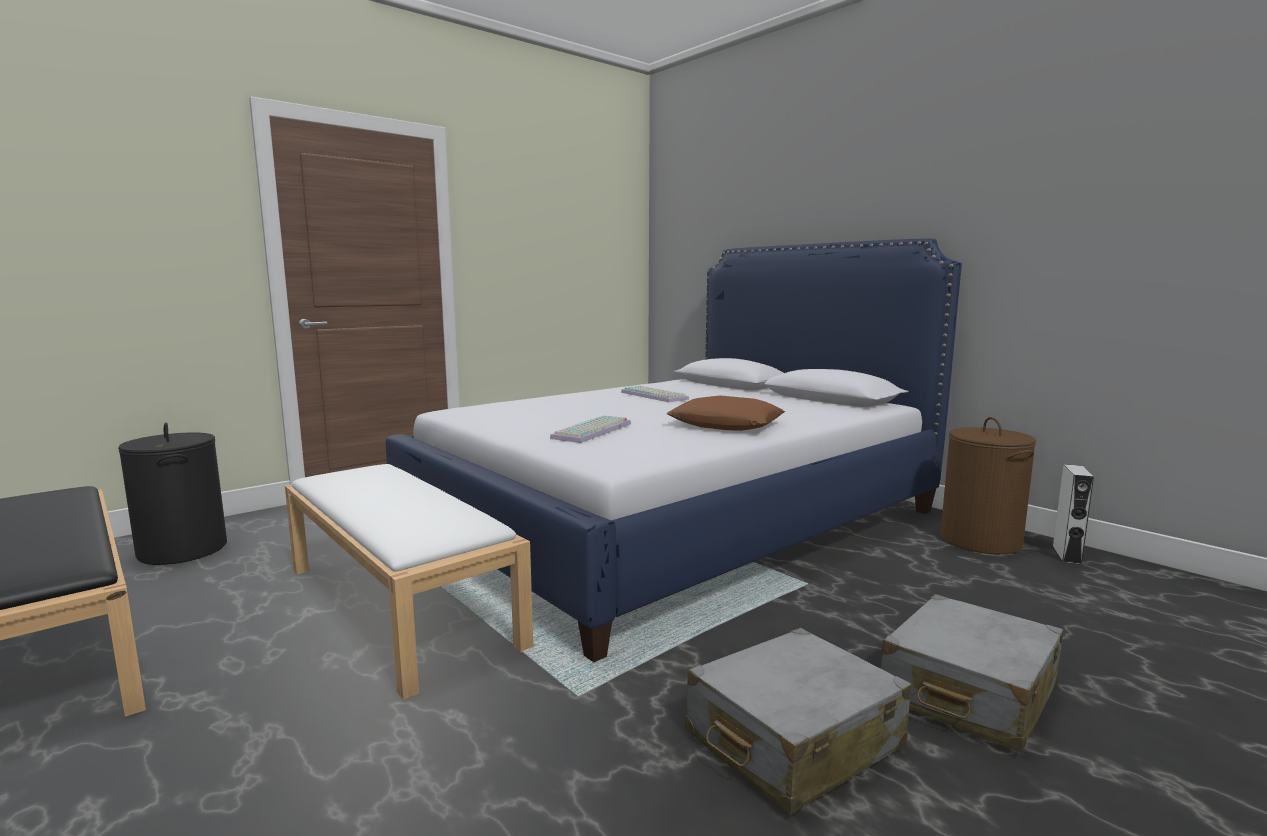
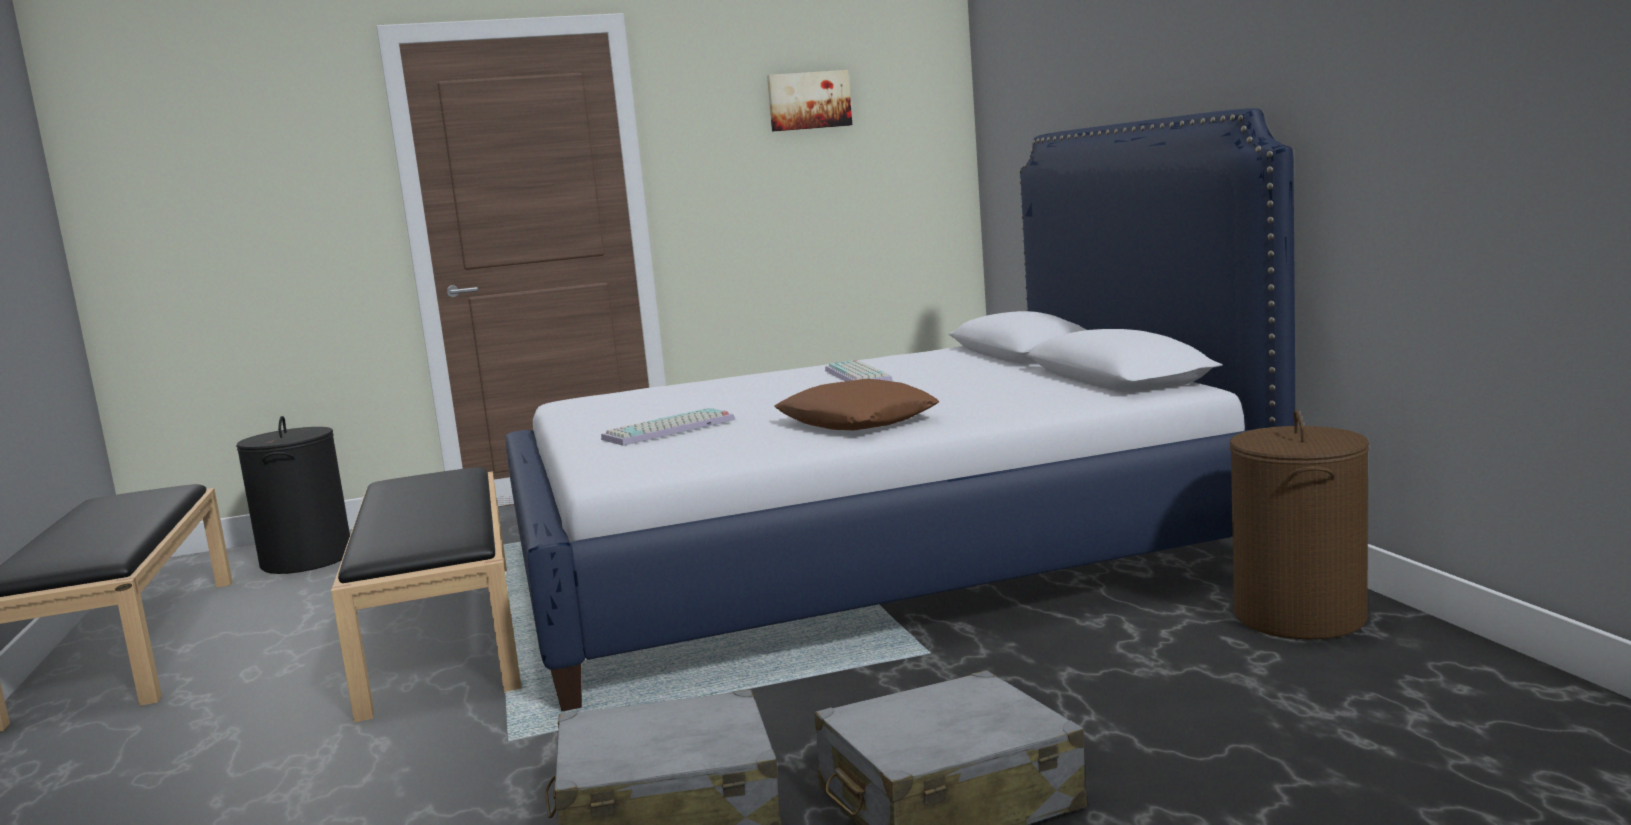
camera: 25 degrees right, 0 degrees up
white bench [285,464,533,700] -> black bench [331,467,521,722]
grey speaker [1052,464,1094,565] -> none
none -> picture [767,70,852,132]

